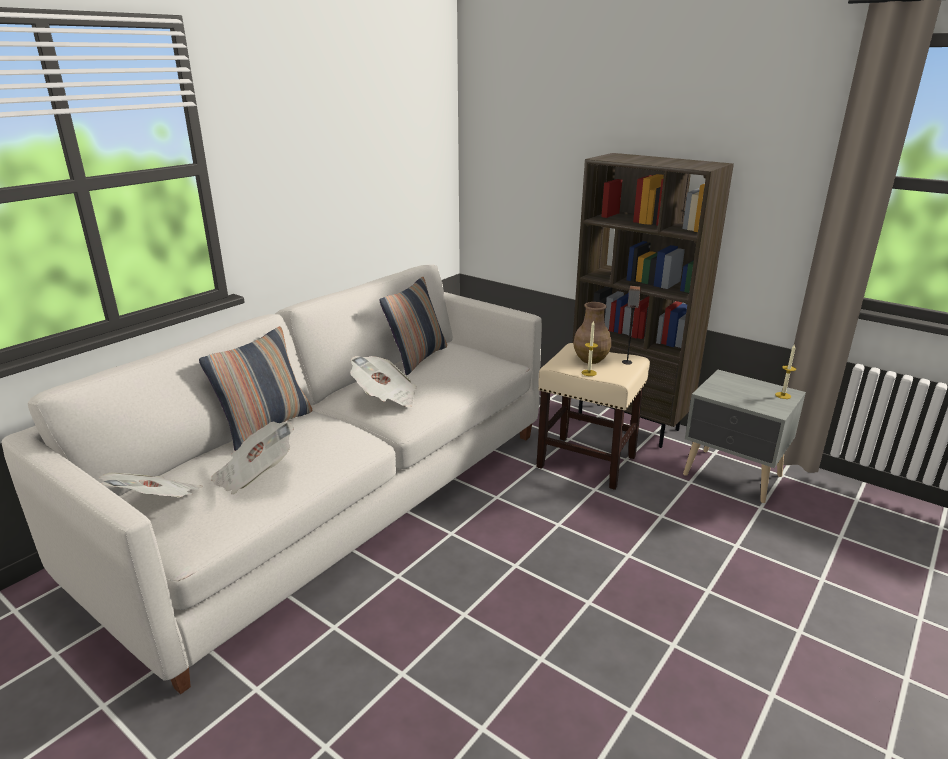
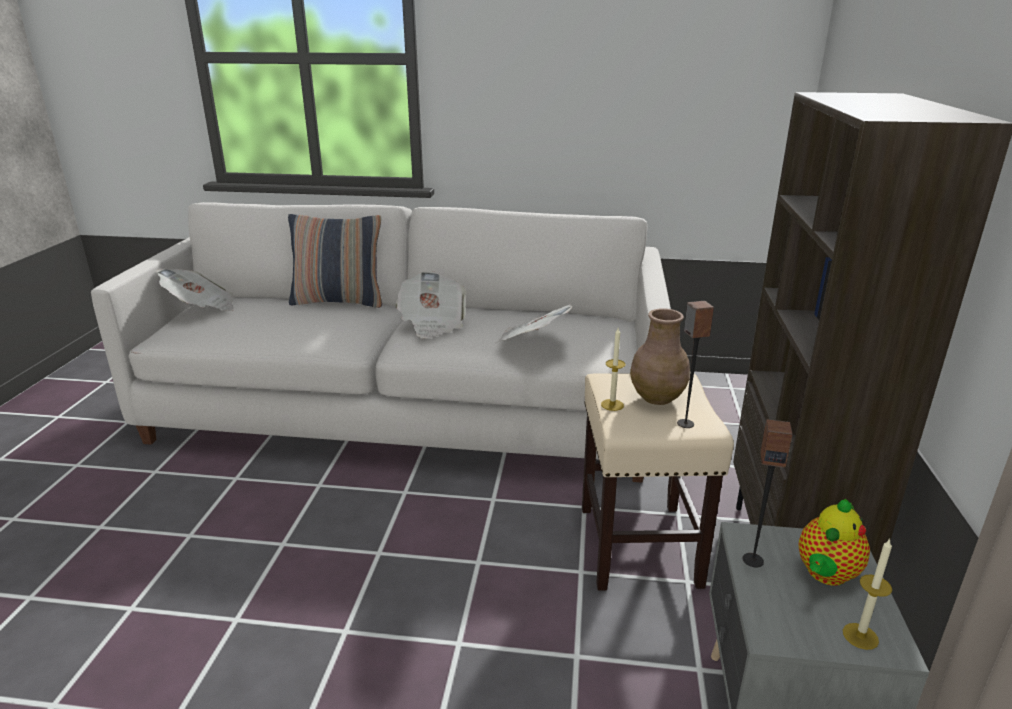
camera: 60 degrees right, 0 degrees up
newspaper [211,421,294,494] -> newspaper moved to [496,304,572,343]
pillow [379,277,447,375] -> none
none -> speaker [743,419,793,567]
none -> teapot [799,499,870,586]

